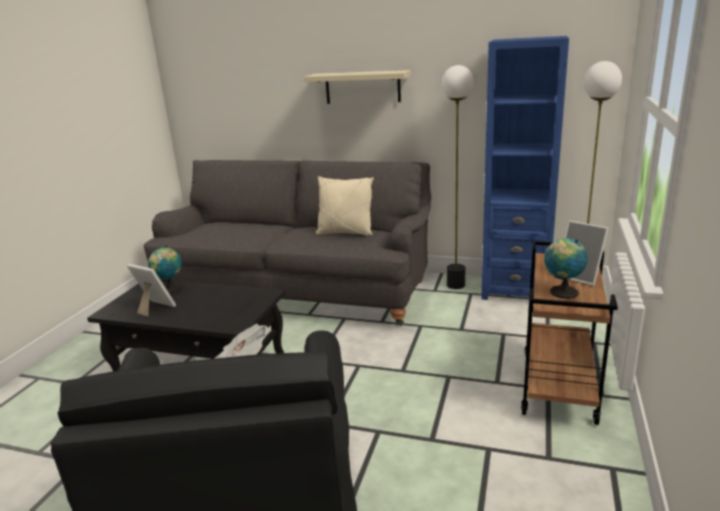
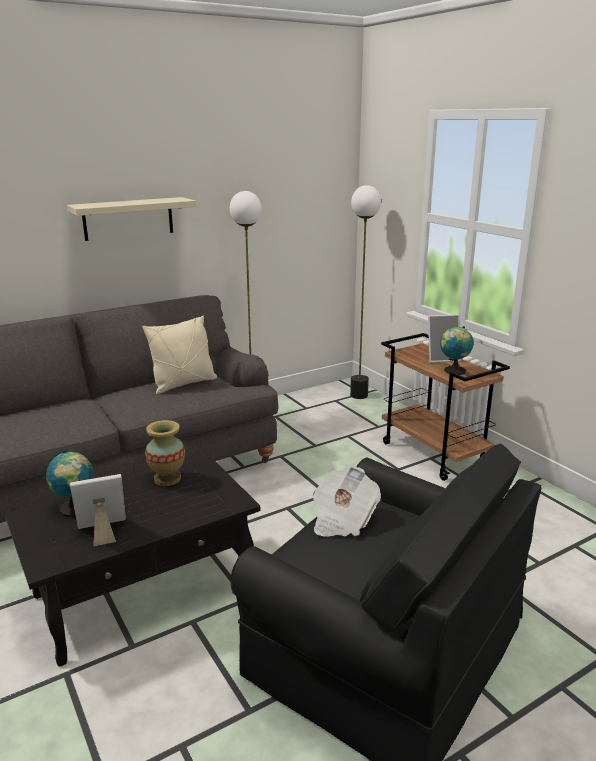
camera: 50 degrees left, 0 degrees up
blue bookcase [481,36,569,300] -> none
none -> vase [145,420,185,486]

